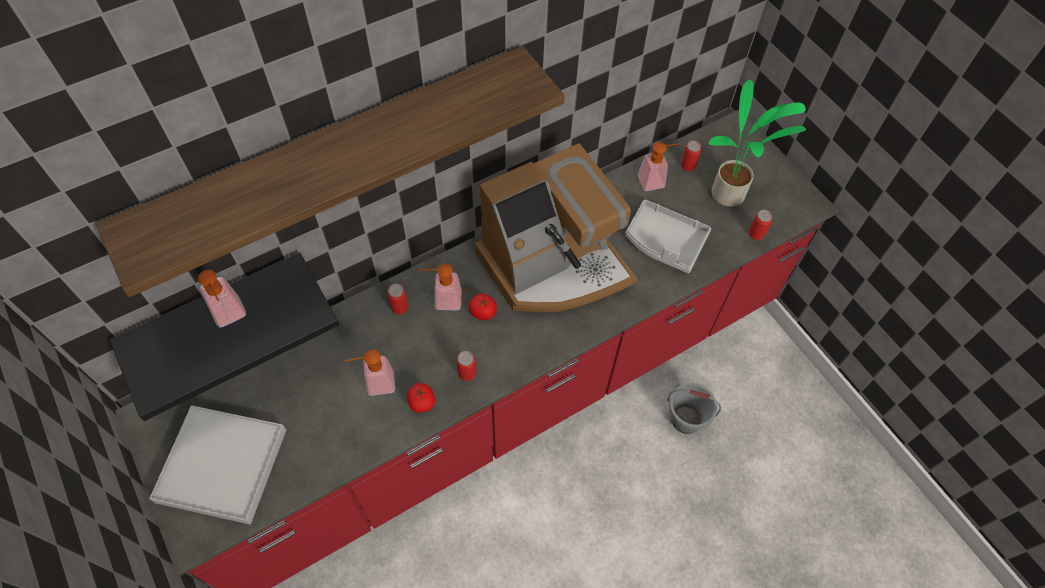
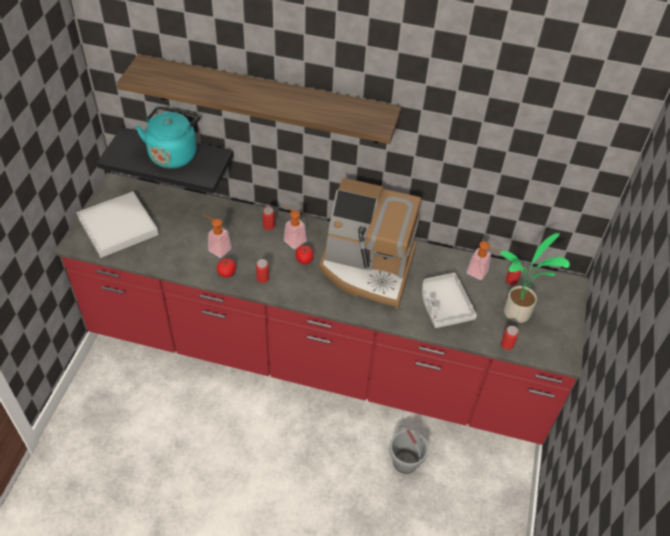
camera: 45 degrees right, 10 degrees down
soap dispenser [198,270,246,328] -> turquoise kettle [136,106,200,168]

